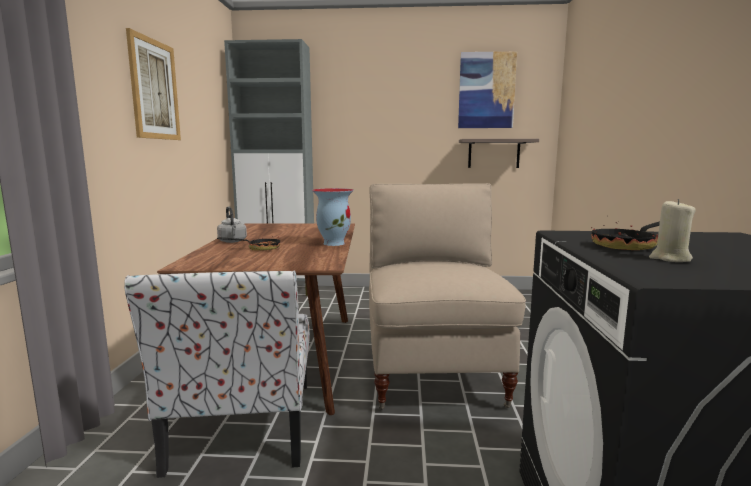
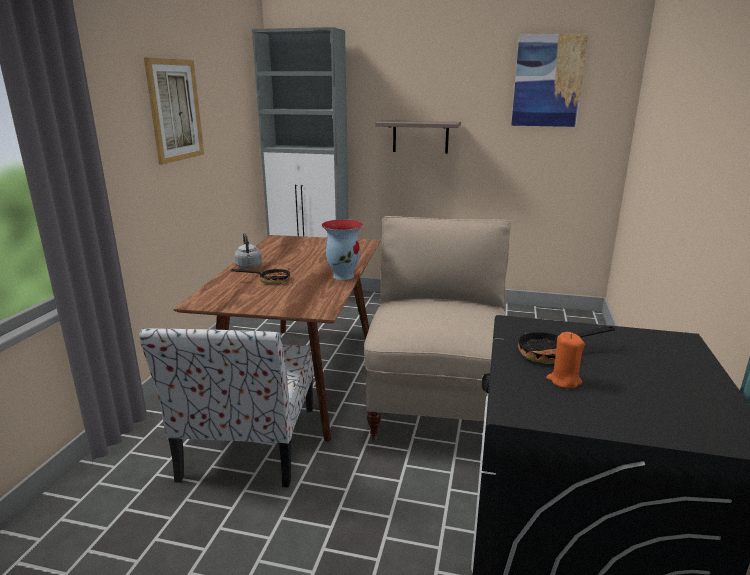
camera: 10 degrees right, 10 degrees up
shelf [459,139,539,168] -> shelf moved to [375,120,461,154]
beige candle [649,199,696,262] -> orange candle [546,332,585,388]

